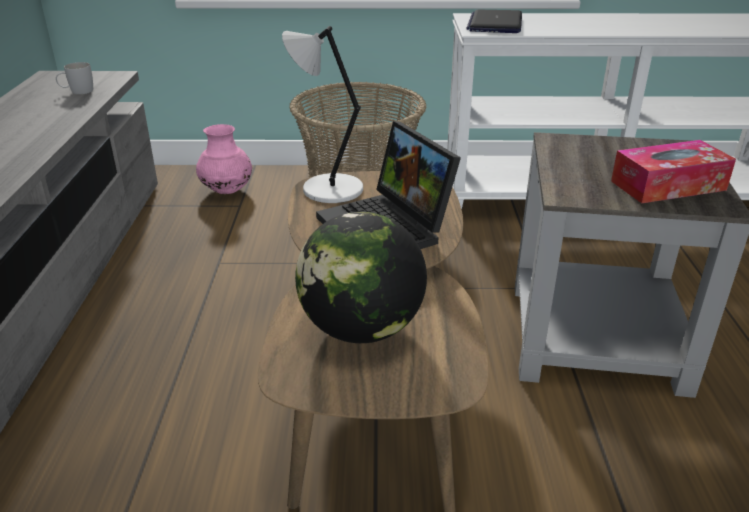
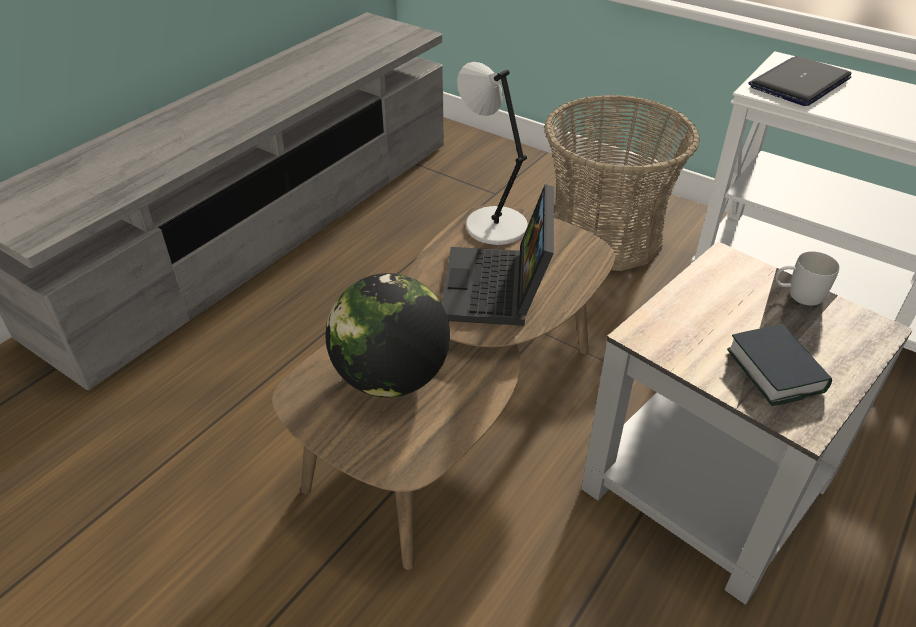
camera: 35 degrees right, 10 degrees up
white mug [56,62,93,94] -> white mug moved to [776,251,840,305]
pink vase [196,124,252,194] -> none
tissue box [611,140,736,203] -> book [727,324,832,406]

